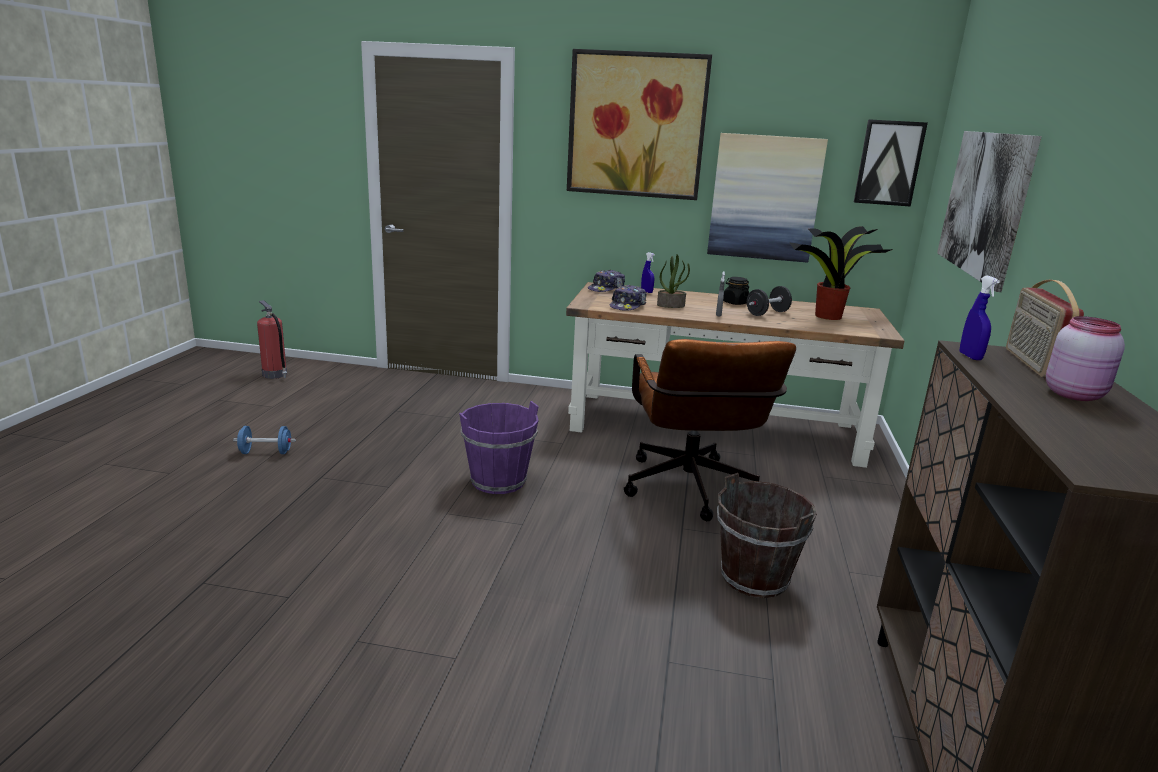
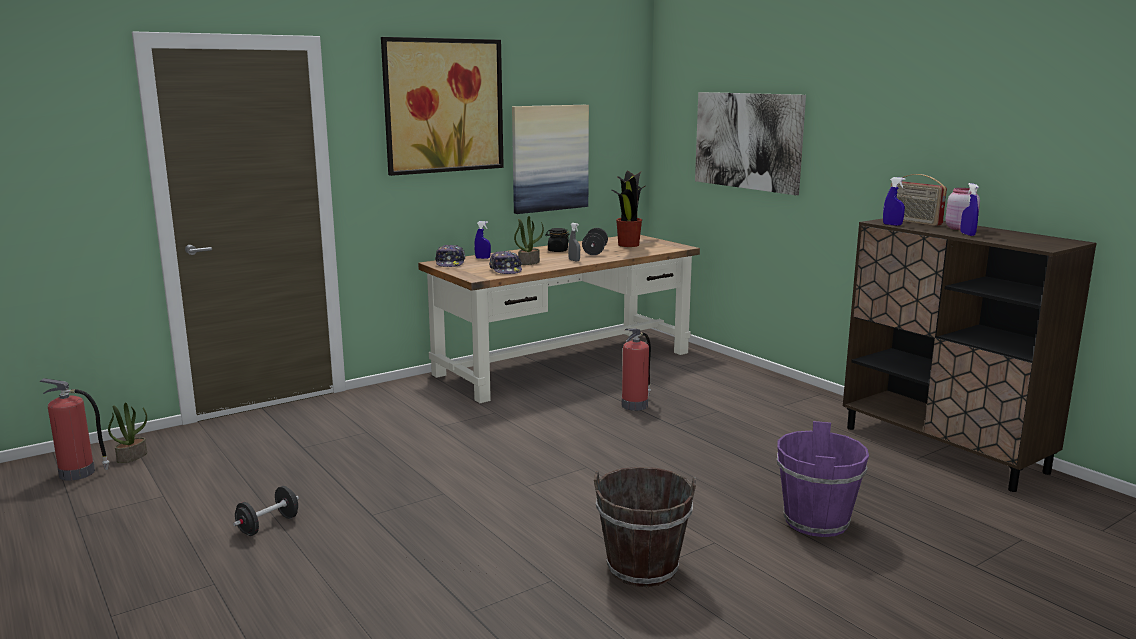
camera: 45 degrees left, 5 degrees down
blue dumbbell [233,426,296,454] -> black dumbbell [233,486,299,536]
purple bucket [459,401,539,494] -> purple bucket moved to [777,421,869,537]
brown office chair [624,339,796,521] -> fire extinguisher [622,328,651,411]
brown bucket [717,473,817,598] -> brown bucket moved to [594,467,696,587]
picture [854,119,928,207] -> none
none -> potted plant [108,403,147,463]
none -> blue spray bottle [960,183,979,236]

